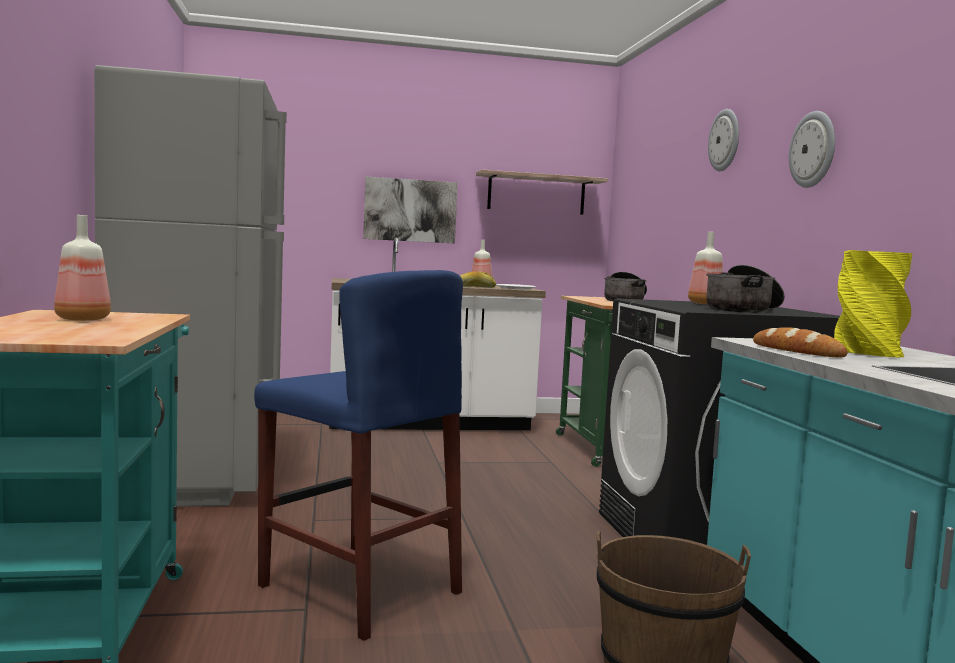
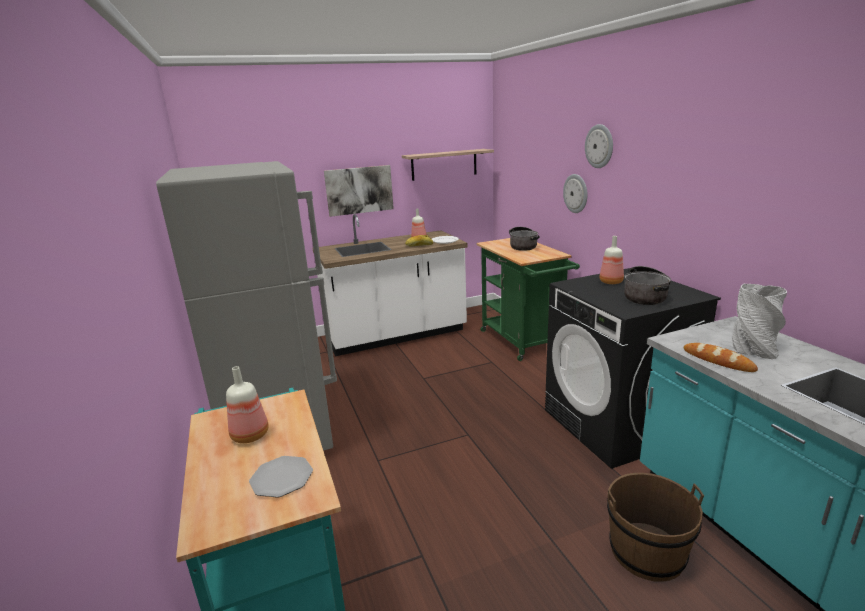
camera: 10 degrees left, 15 degrees up
blue stool [254,270,463,641] -> none
wall clock [789,111,835,188] -> wall clock moved to [563,174,587,213]
yellow vase [834,250,912,357] -> grey vase [732,284,787,359]
none -> plate [249,456,313,498]

